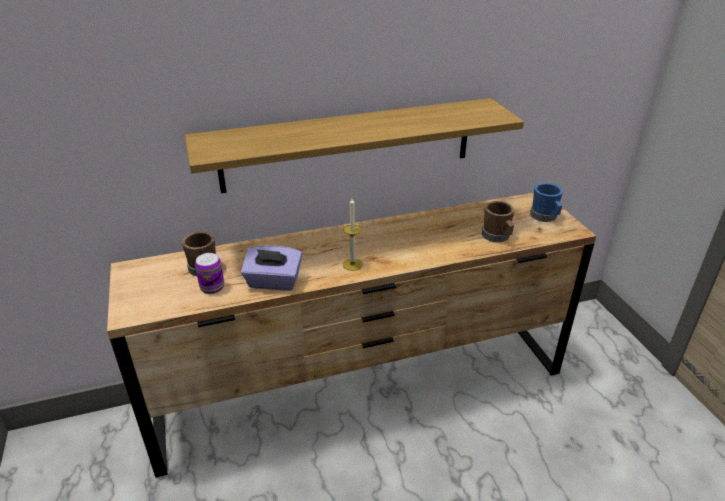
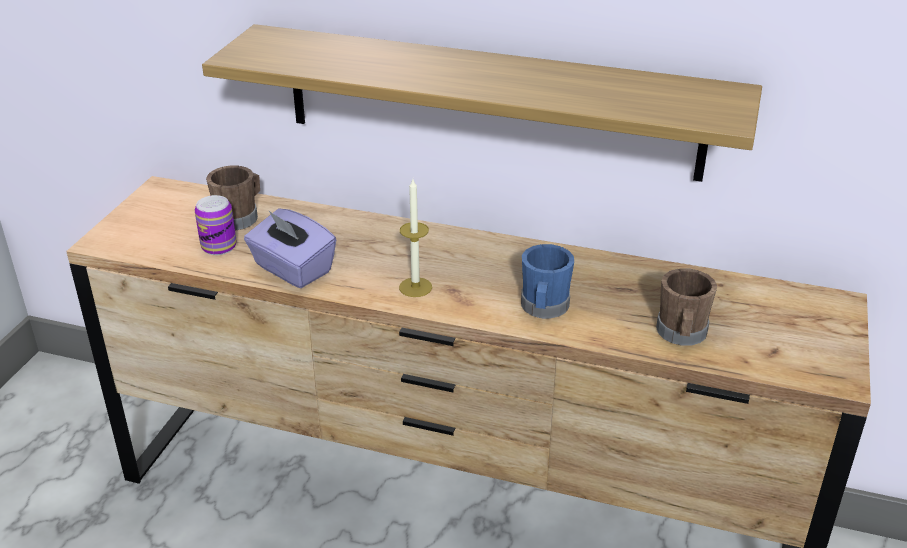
camera: 35 degrees right, 0 degrees up
blue mug [530,183,563,222] -> blue mug moved to [521,244,574,319]

